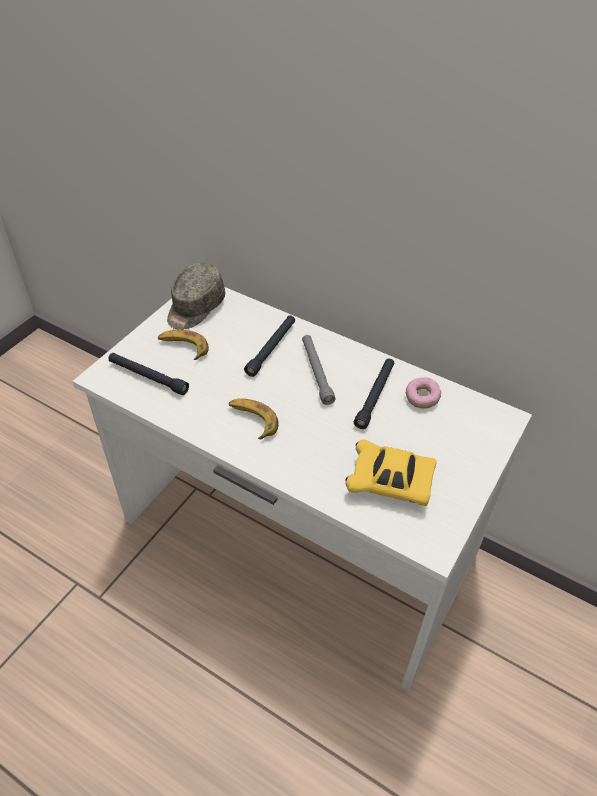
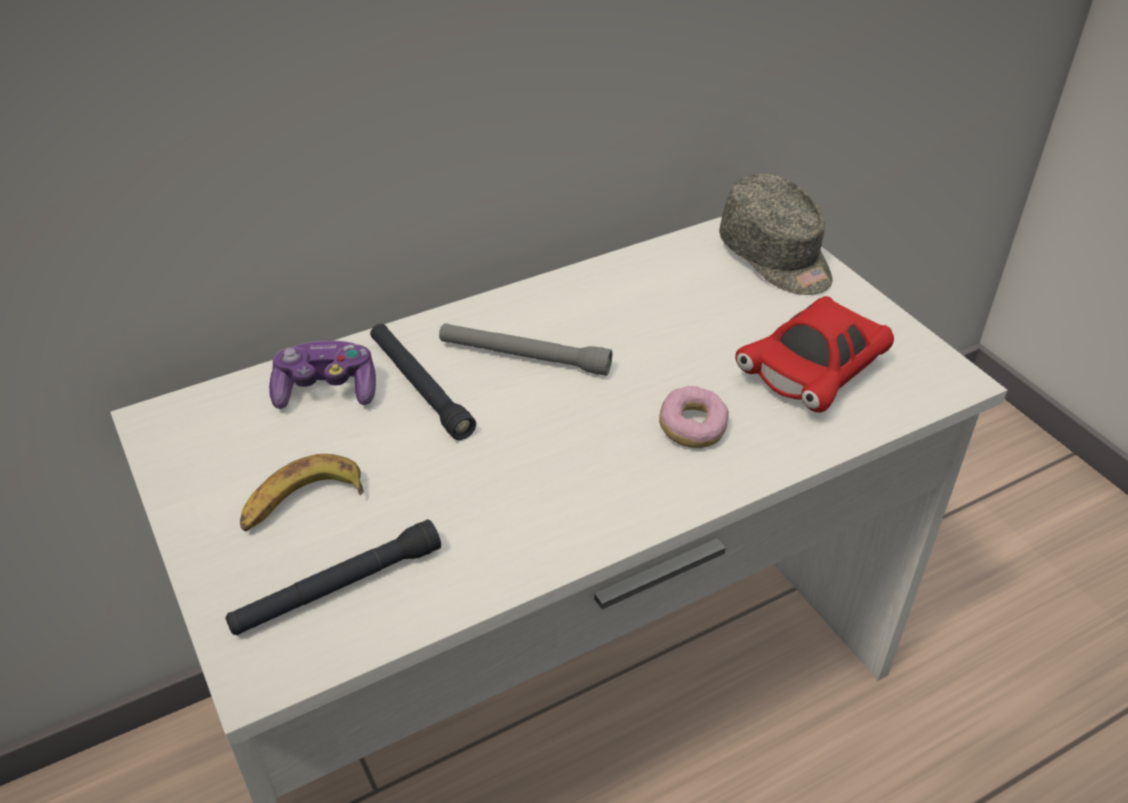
camera: 60 degrees left, 5 degrees down
grey cap [167,263,225,330] -> grey cap moved to [719,174,833,295]
banana [229,398,279,439] -> none
yellow toy car [345,439,437,506] -> red toy car [735,296,894,413]
black flashlight [354,358,394,429] -> none
donut [406,378,441,408] -> donut moved to [659,386,729,448]
none -> game controller [269,340,376,409]

